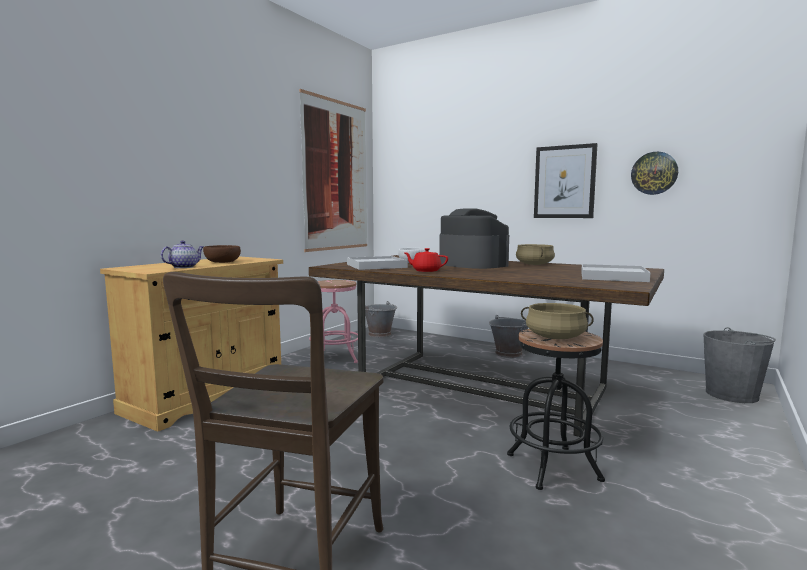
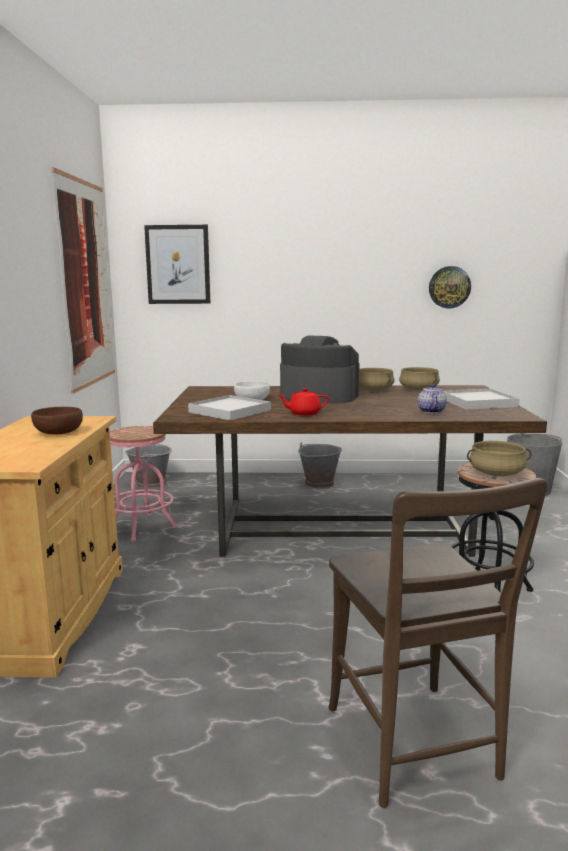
camera: 30 degrees left, 5 degrees up
teapot [161,241,204,268] -> teapot moved to [418,384,447,413]
picture [534,143,597,218] -> picture moved to [144,225,210,304]
none -> beige cooking pot [399,367,440,391]

